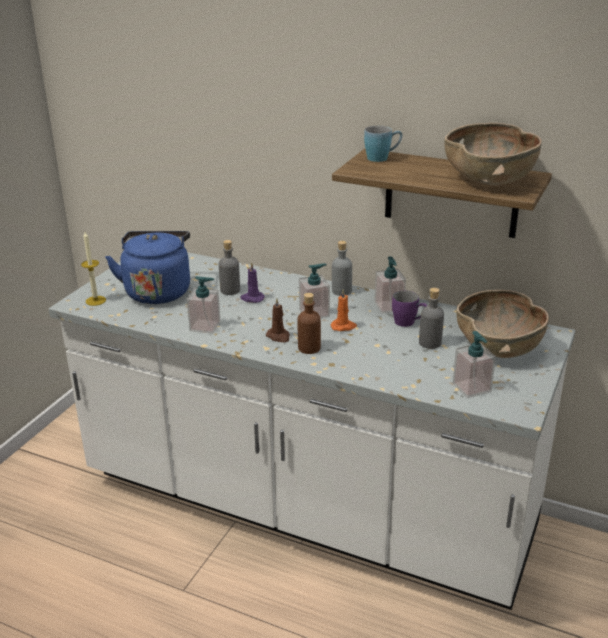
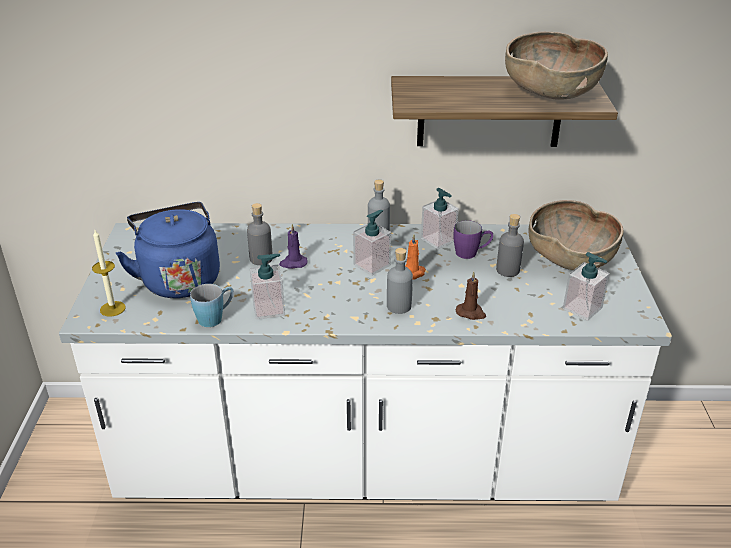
camera: 25 degrees left, 5 degrees up
brown candle [266,298,290,342] -> brown candle moved to [456,272,486,320]
brown bottle [298,293,321,354] -> grey bottle [387,248,413,314]
blue mug [364,126,402,162] -> blue mug moved to [190,284,234,327]

